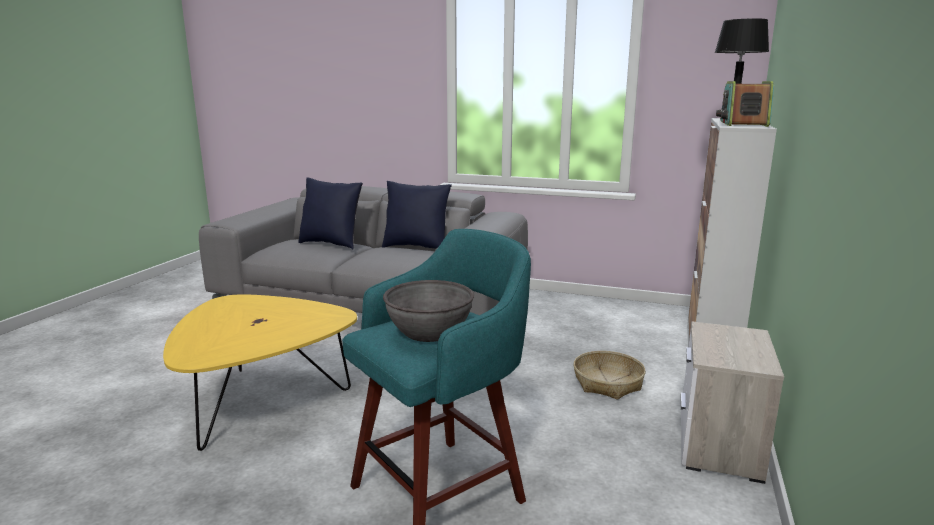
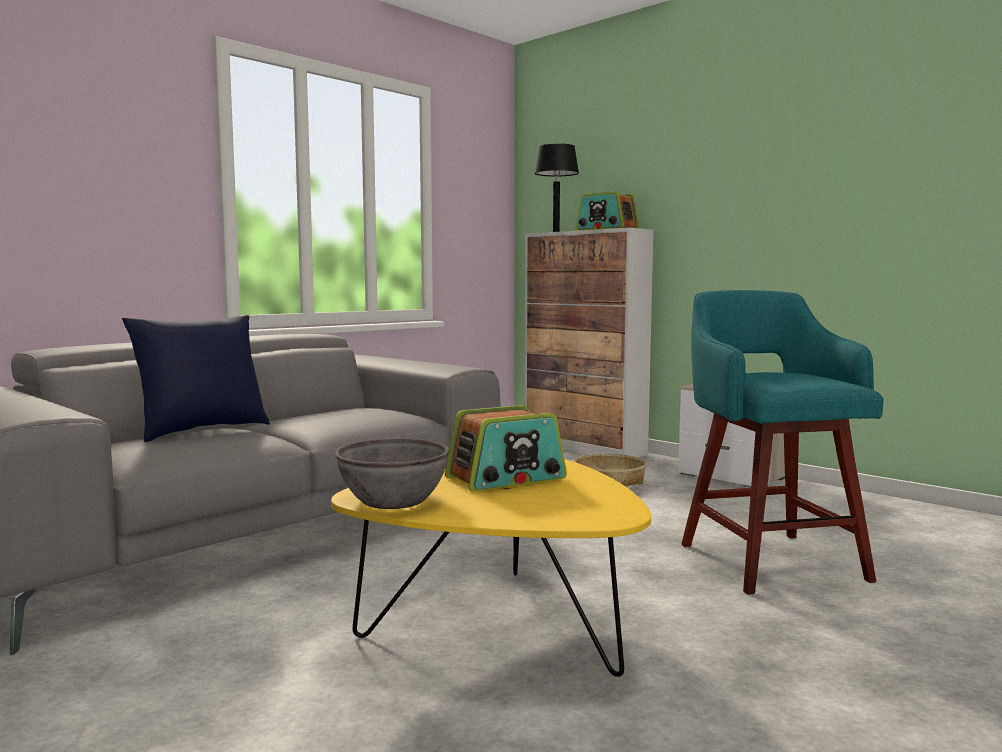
camera: 65 degrees left, 10 degrees down
blue pillow [382,181,452,249] -> none
grey bowl [383,280,474,342] -> grey bowl moved to [335,439,450,509]
none -> radio [445,405,567,492]

